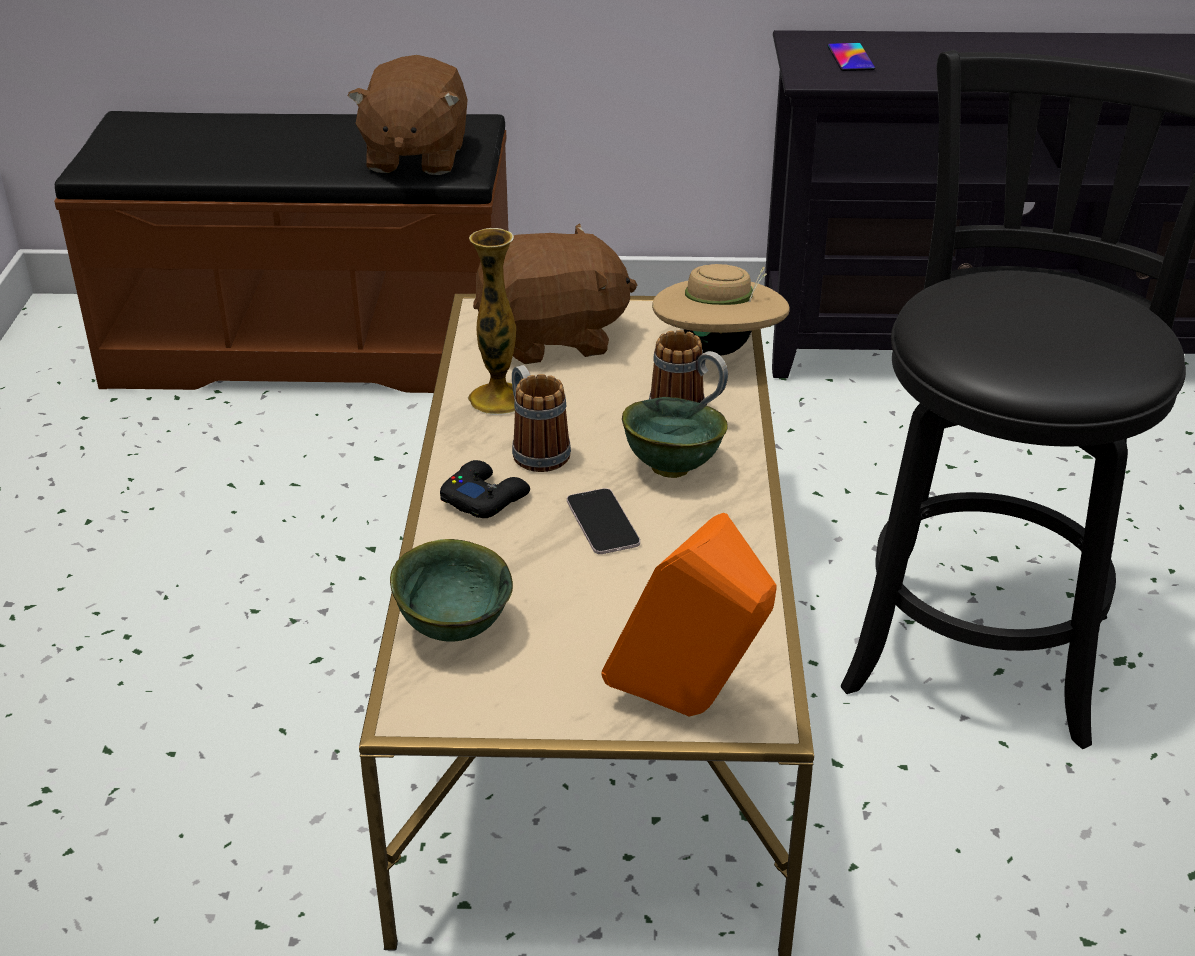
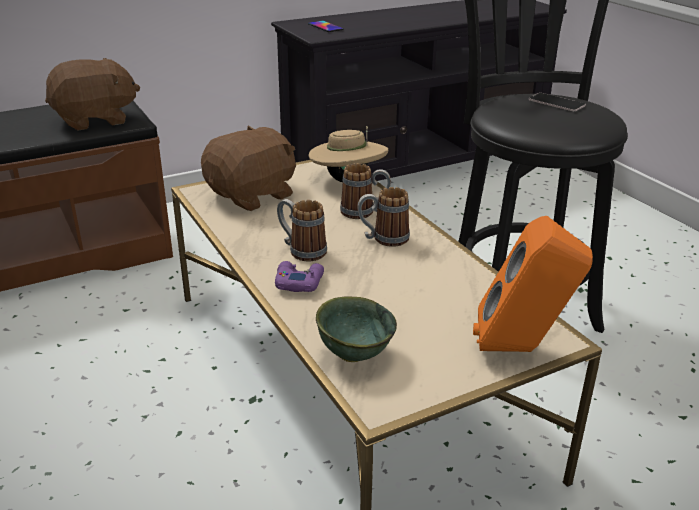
camera: 30 degrees left, 5 degrees down
brown plush toy [347,55,468,175] -> brown plush toy turned 90 degrees counterclockwise [45,58,140,131]
black game controller [440,460,530,518] -> purple game controller [275,261,324,292]
vase [467,228,516,415] -> none
phone [567,488,640,554] -> phone moved to [529,93,586,111]
green bowl [622,397,727,478] -> mug [357,187,410,247]

